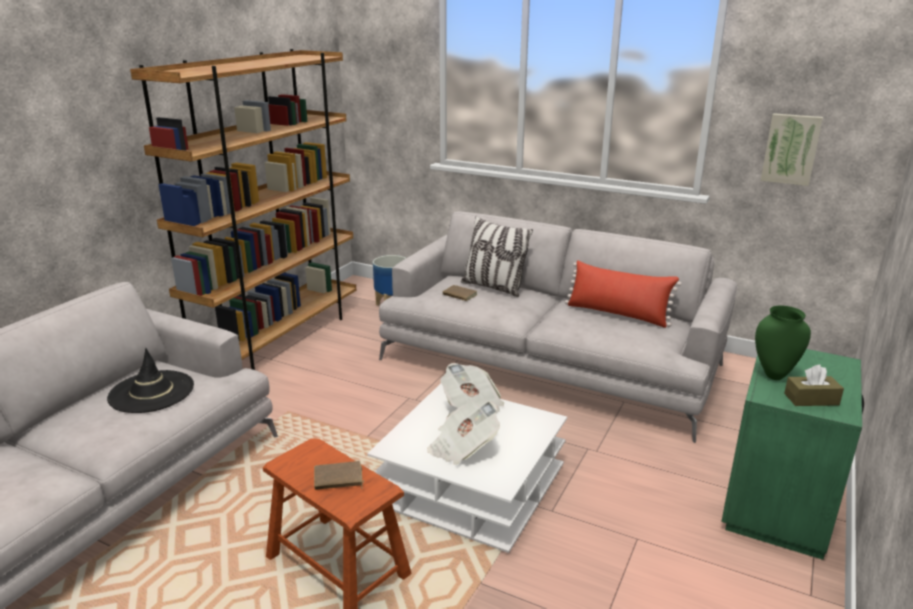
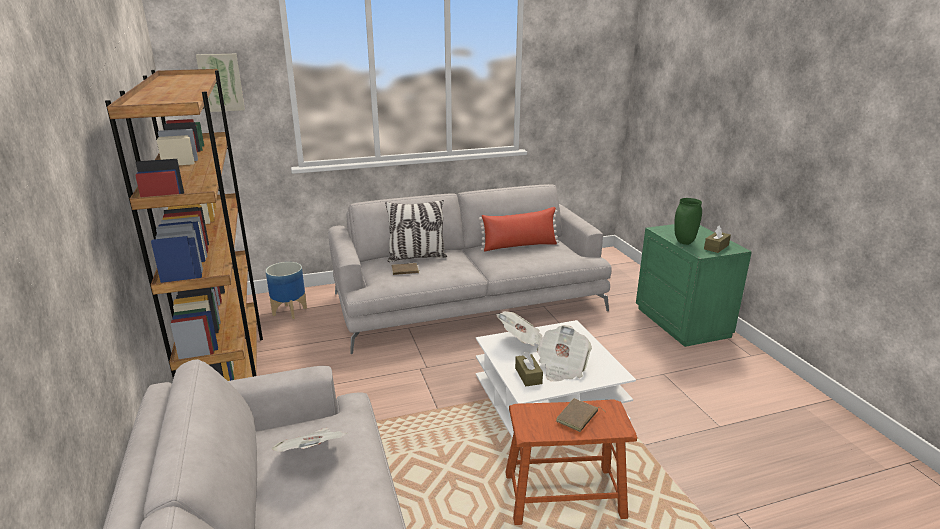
camera: 45 degrees left, 0 degrees up
black hat [107,348,194,413] -> newspaper [272,428,347,452]
picture [761,113,823,186] -> picture moved to [196,54,245,112]
none -> brown tissue box [515,352,543,386]

